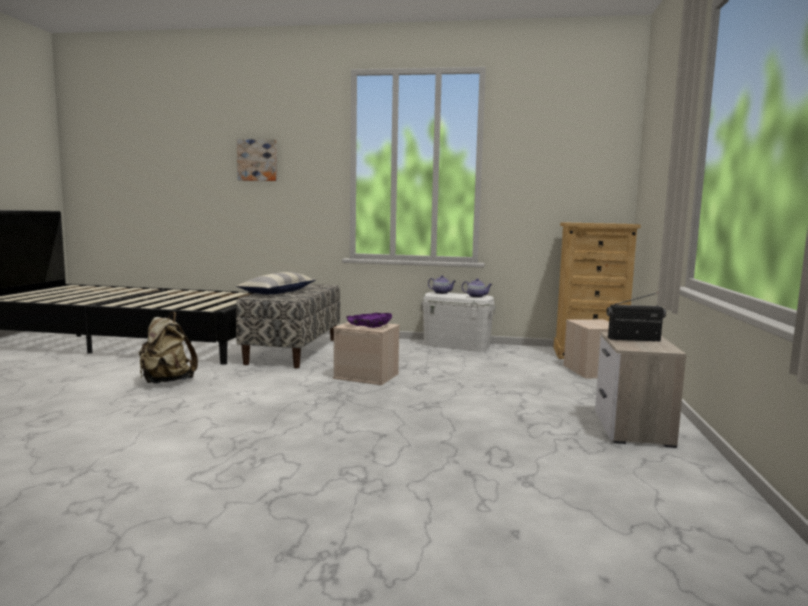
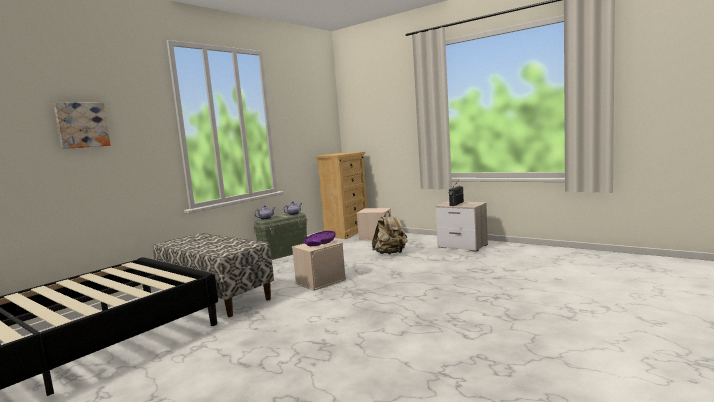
camera: 60 degrees left, 0 degrees up
beige backpack [139,312,198,384] -> beige backpack moved to [372,211,408,254]
pillow [236,272,316,295] -> none
white storage box [421,292,496,352] -> green storage box [253,212,307,260]

